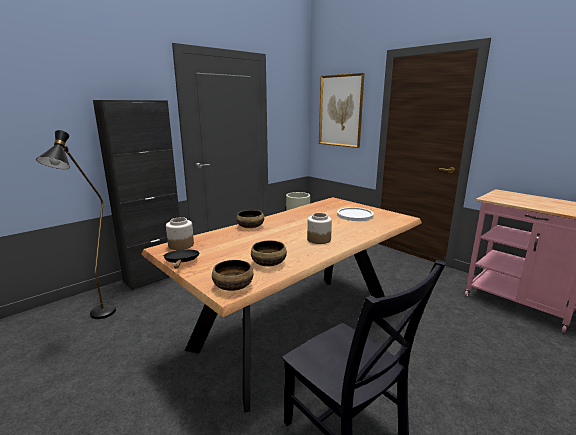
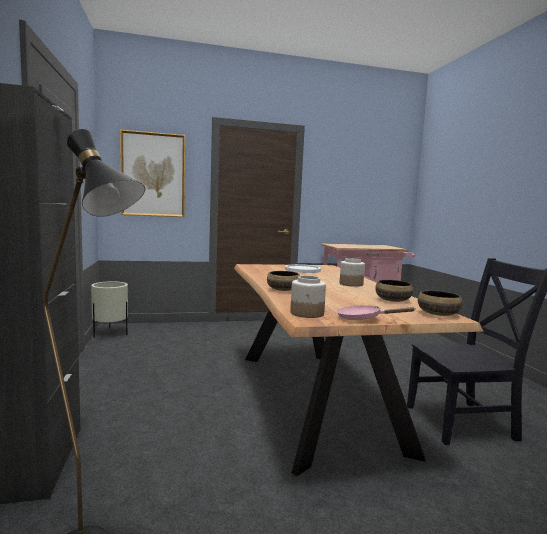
camera: 60 degrees left, 10 degrees down
black frying pan [163,250,200,268] -> pink frying pan [337,305,416,320]

